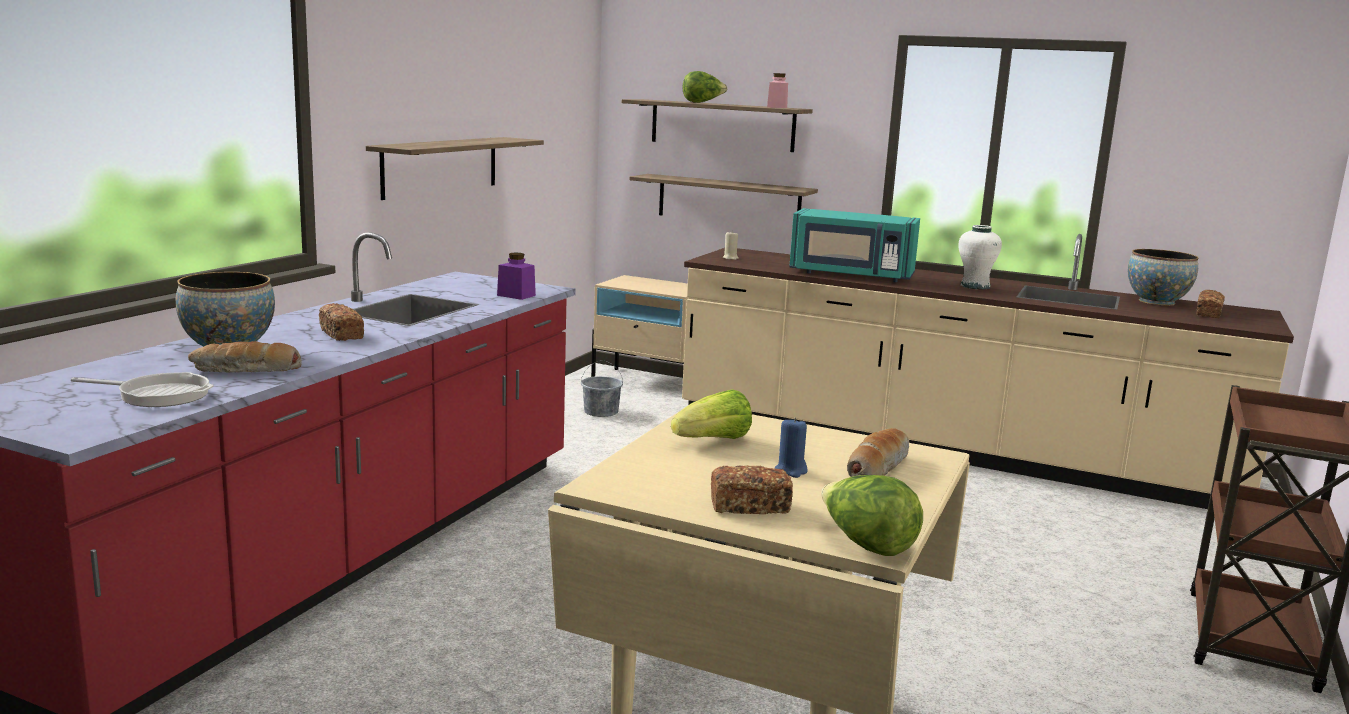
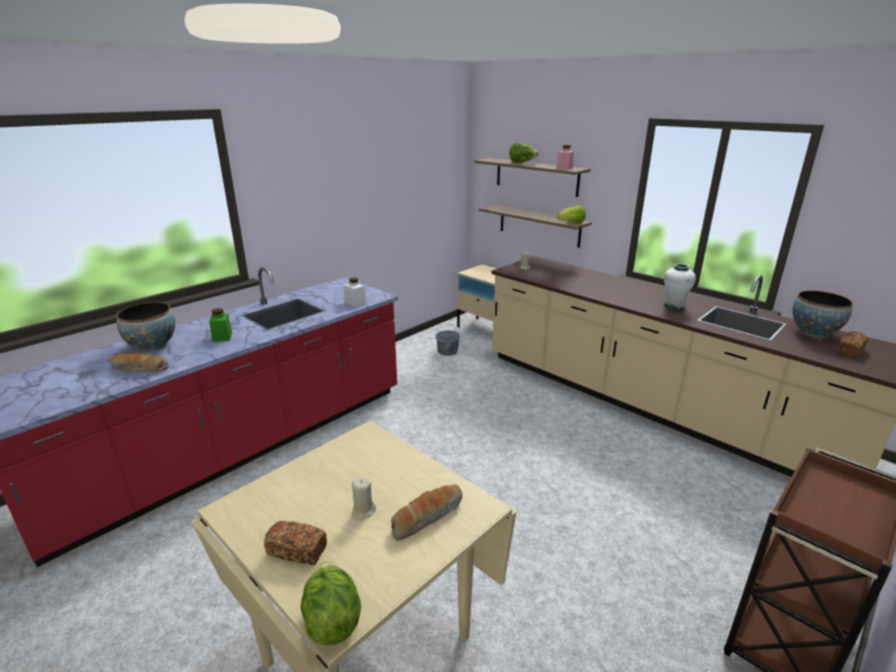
camera: 20 degrees right, 10 degrees up
frying pan [71,372,213,407] -> none
bread [319,303,364,341] -> green jar [209,308,232,342]
shelf [366,137,544,200] -> none
purple jar [497,253,536,300] -> white jar [344,278,366,307]
lettuce [671,389,752,439] -> lettuce moved to [557,205,586,223]
blue candle [775,417,808,478] -> beige candle [352,478,376,520]
turquoise microwave [790,208,920,282] -> none

